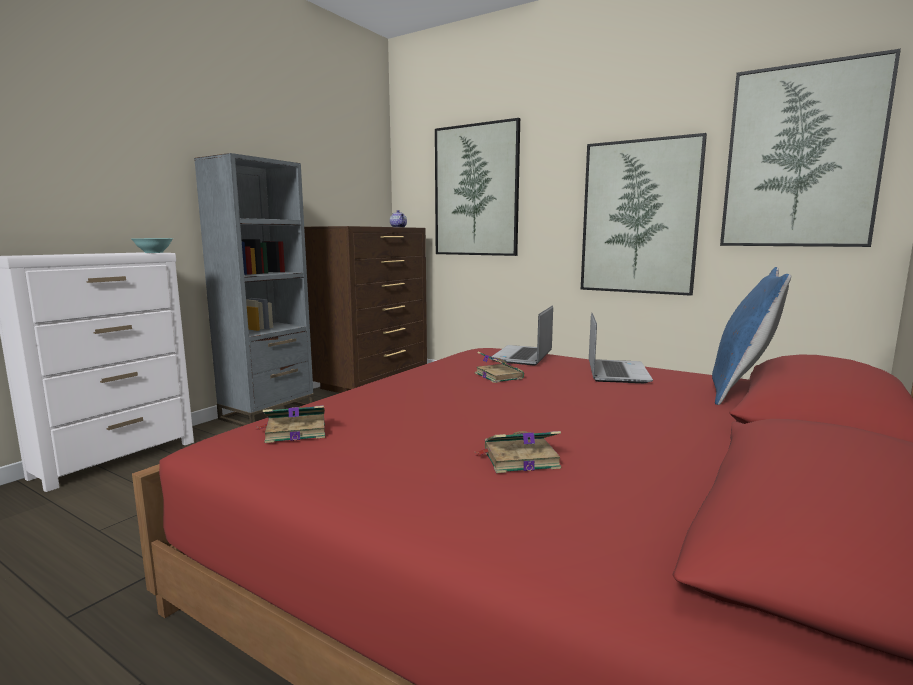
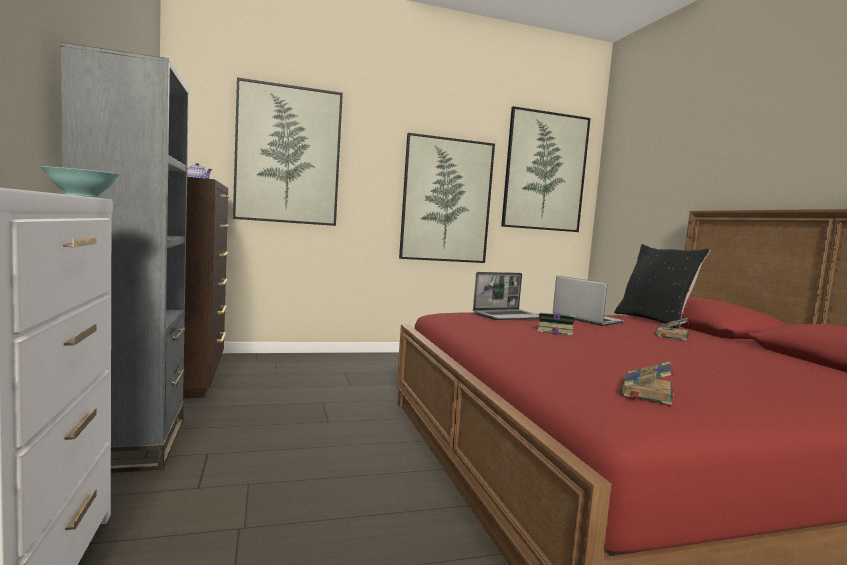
camera: 50 degrees left, 5 degrees down
book [475,431,561,473] -> book moved to [655,318,689,341]
laptop [490,306,553,366] -> laptop turned 90 degrees counterclockwise [473,272,539,320]
blue pillow [712,267,791,405] -> black pillow [614,244,710,329]

